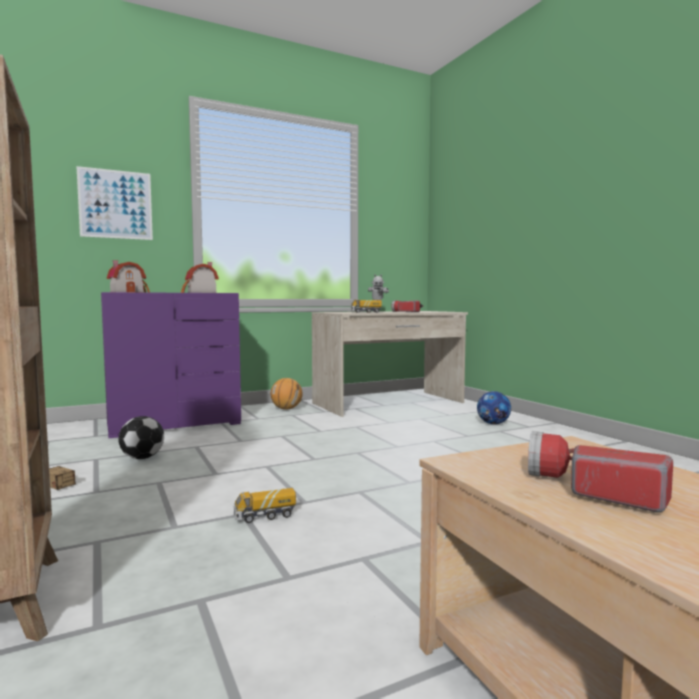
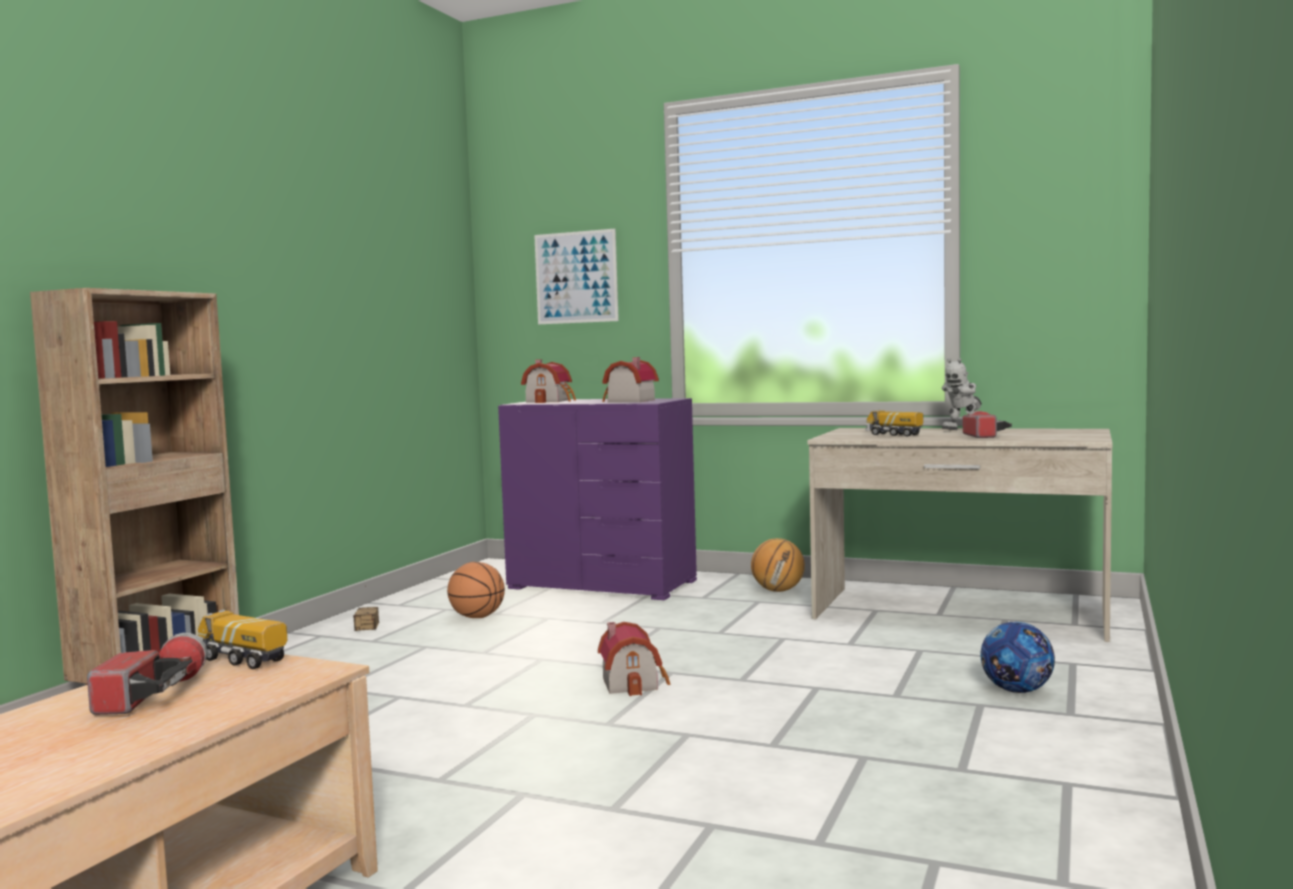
camera: 50 degrees right, 0 degrees up
football [119,416,164,459] -> basketball [447,562,505,618]
toy truck [234,488,296,523] -> toy truck moved to [198,610,287,669]
none -> toy house [598,622,670,696]

